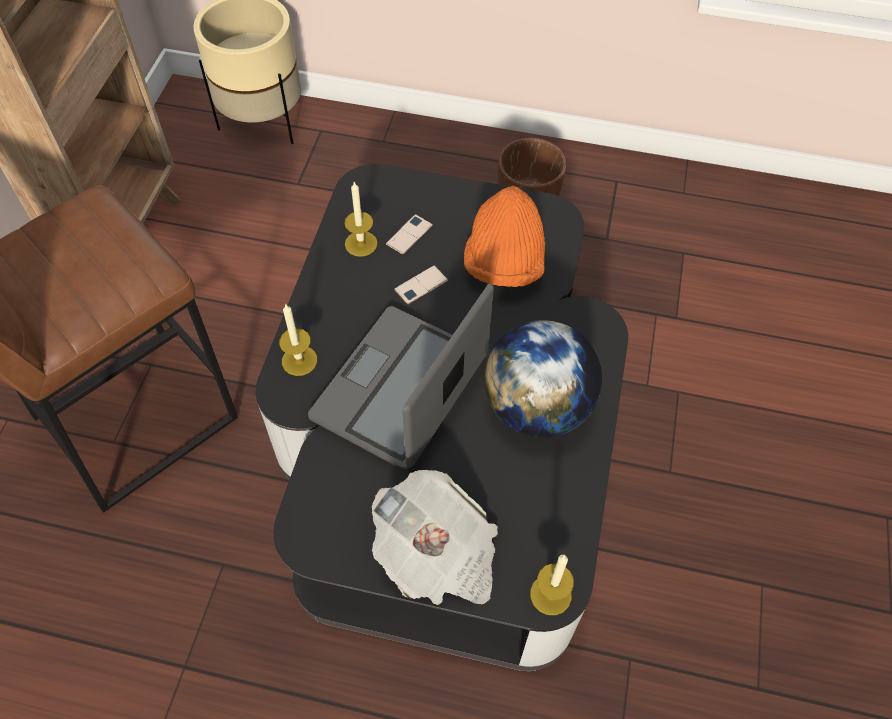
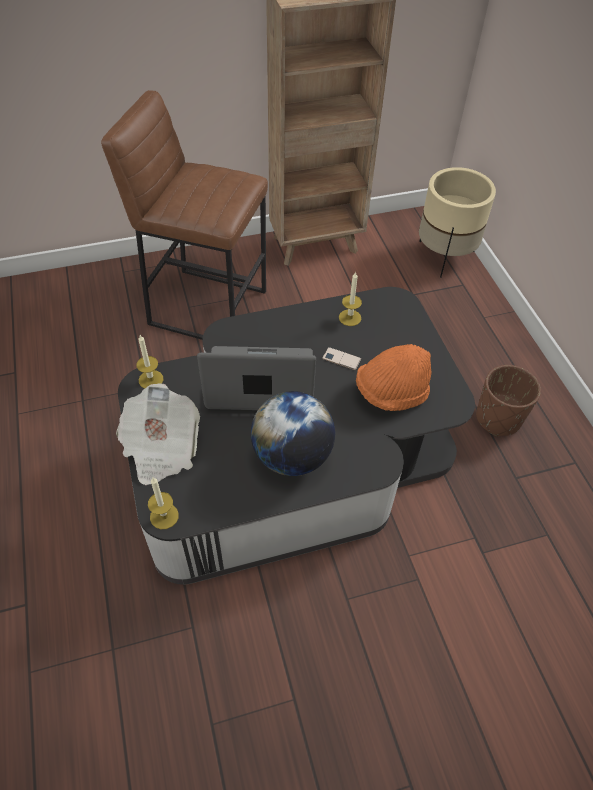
camera: 60 degrees right, 5 degrees down
candle [279,303,317,376] -> candle moved to [136,335,163,389]
phone [386,214,433,255] -> none

